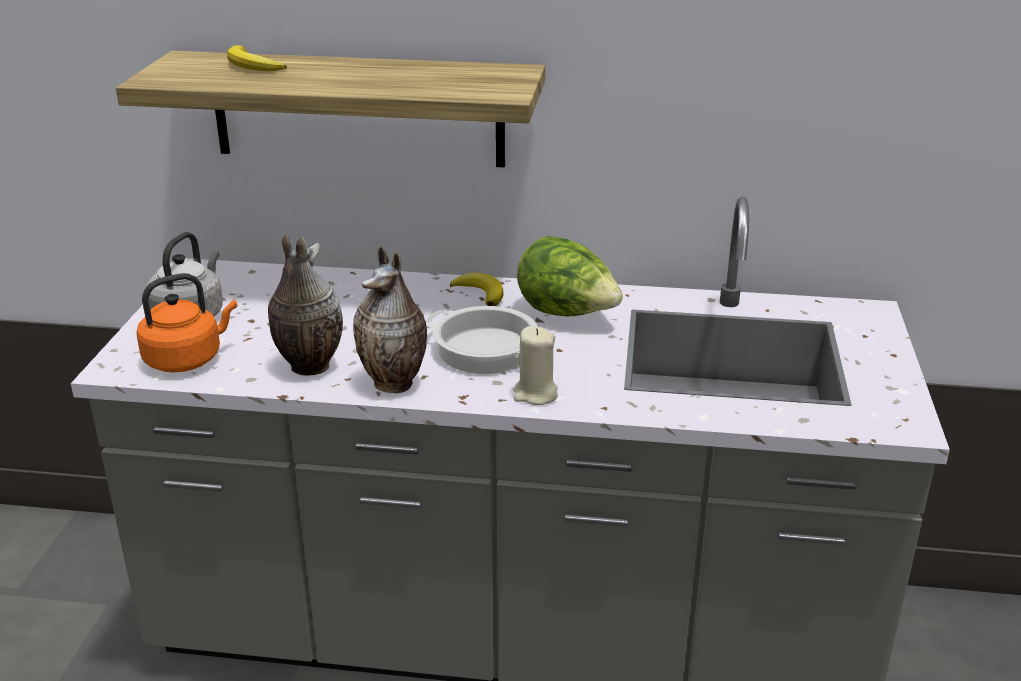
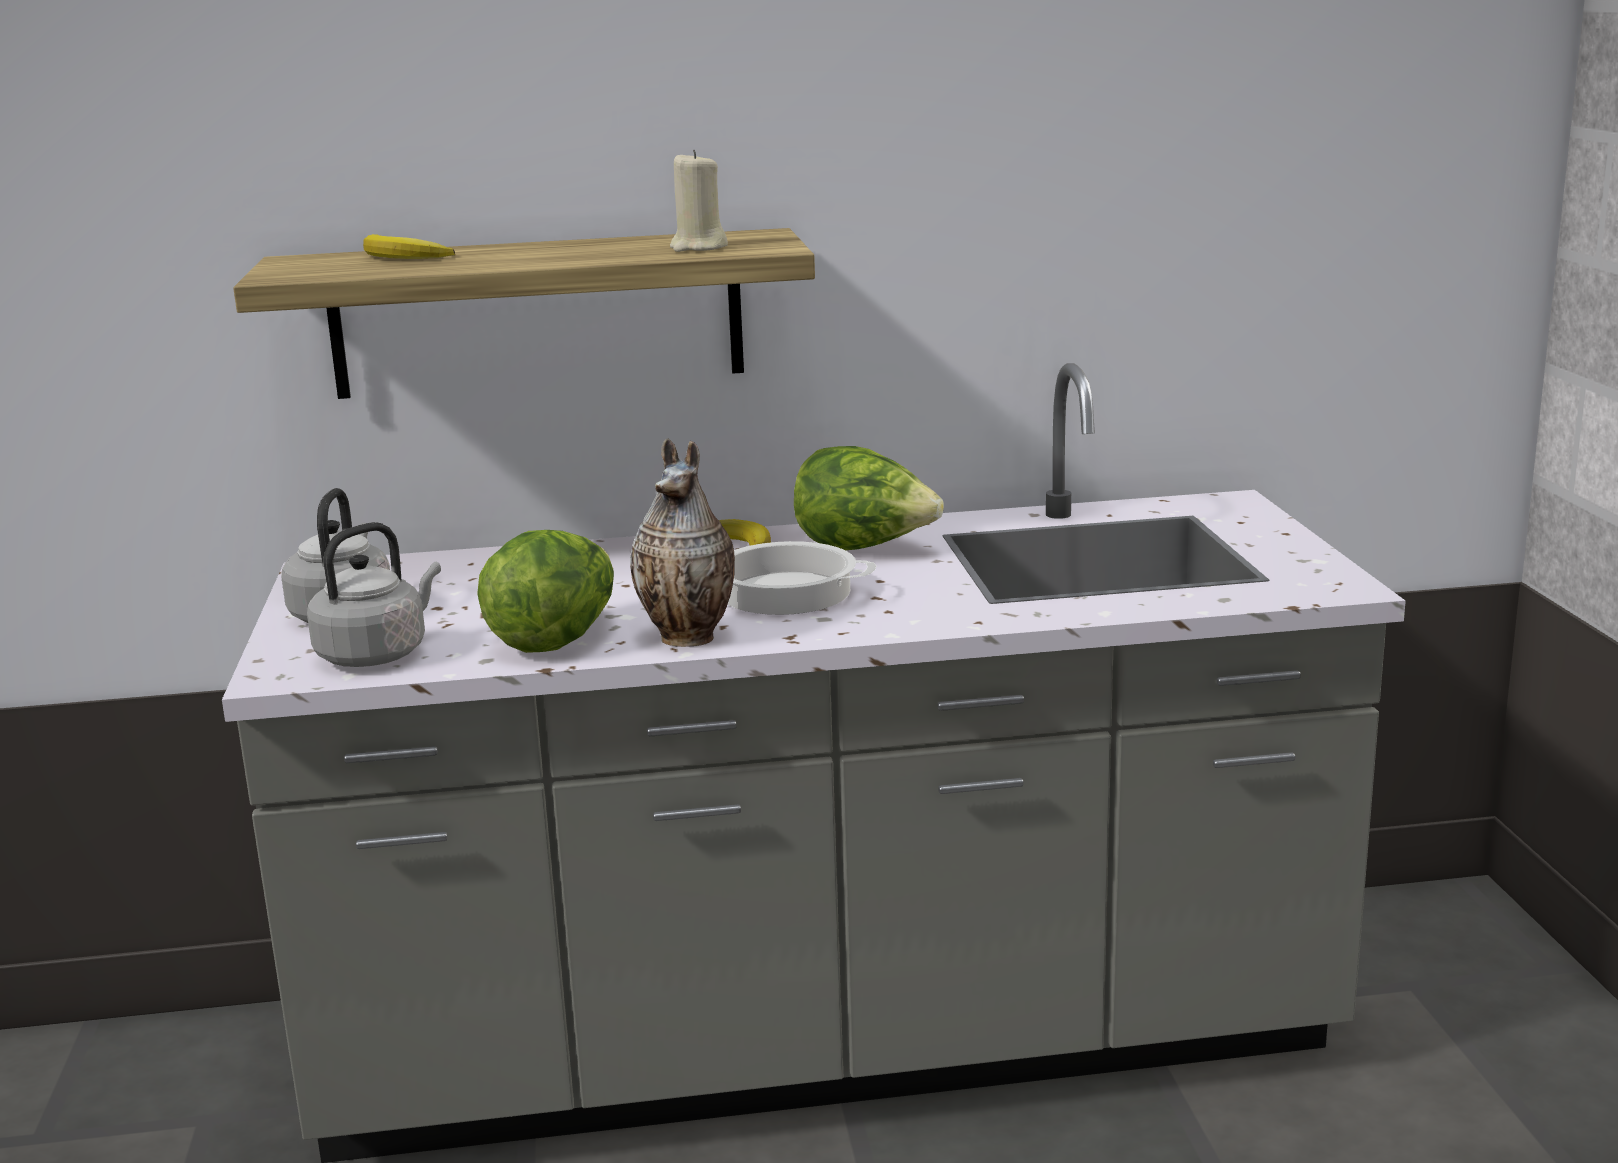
camera: 15 degrees left, 10 degrees down
orange kettle [136,273,237,373] -> grey kettle [307,522,441,667]
vase [268,234,343,376] -> lettuce [477,530,614,653]
beige candle [514,326,558,405] -> beige candle moved to [670,150,728,252]

